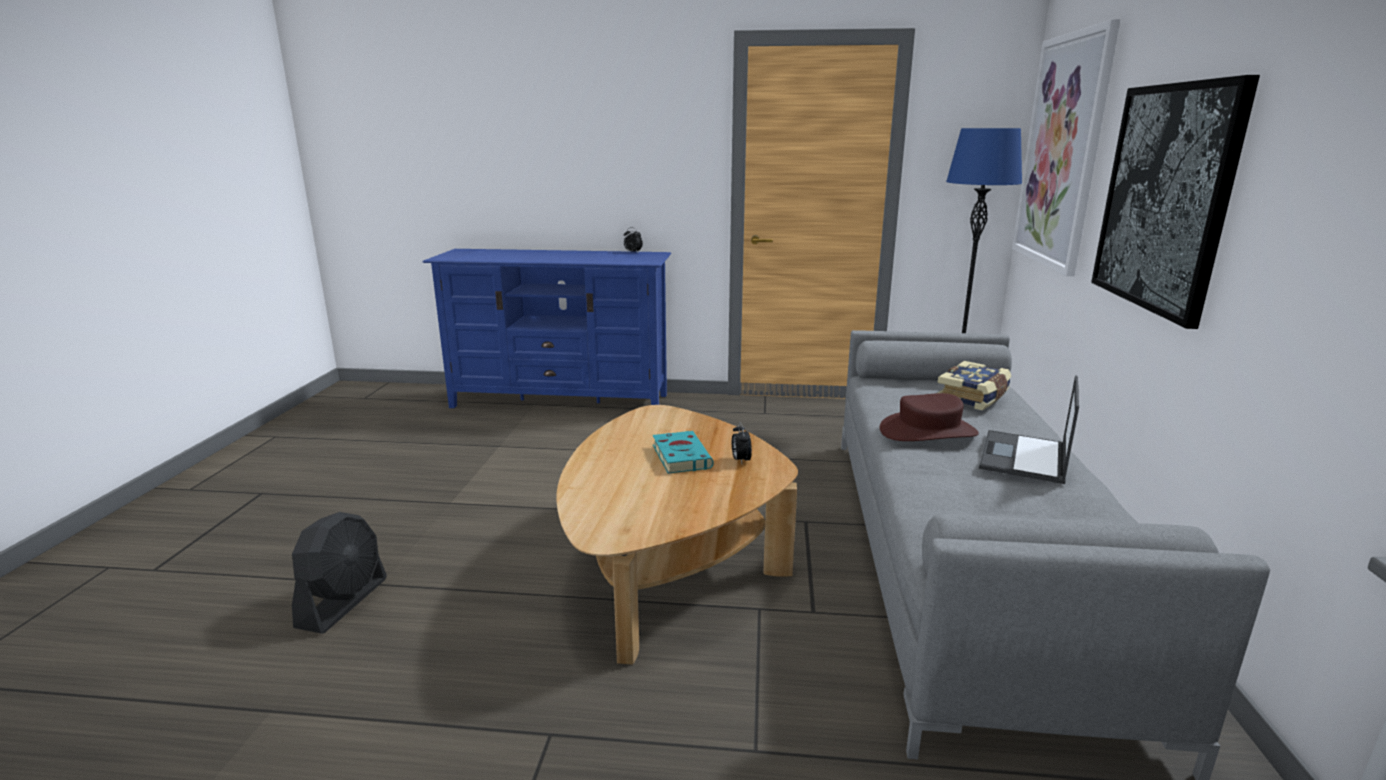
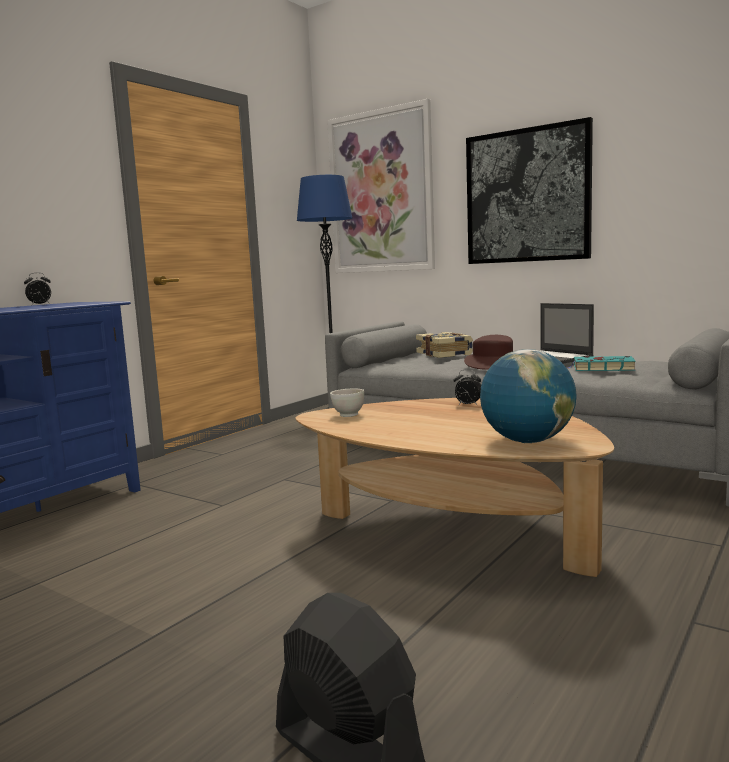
camera: 60 degrees left, 10 degrees down
turquoise book [653,431,714,474] -> turquoise book moved to [567,356,636,371]
none -> white bowl [330,389,364,417]
none -> globe [480,349,577,443]

